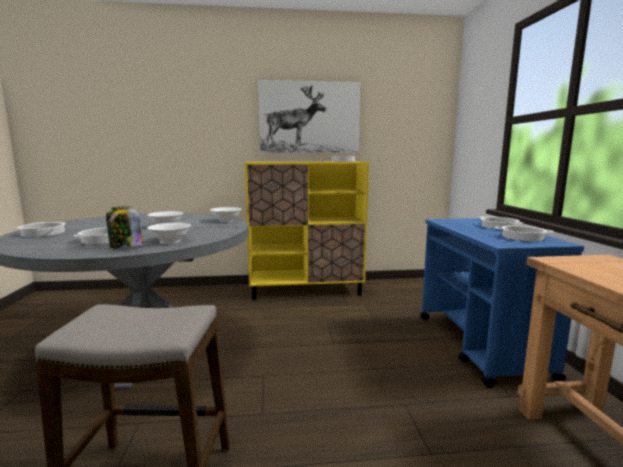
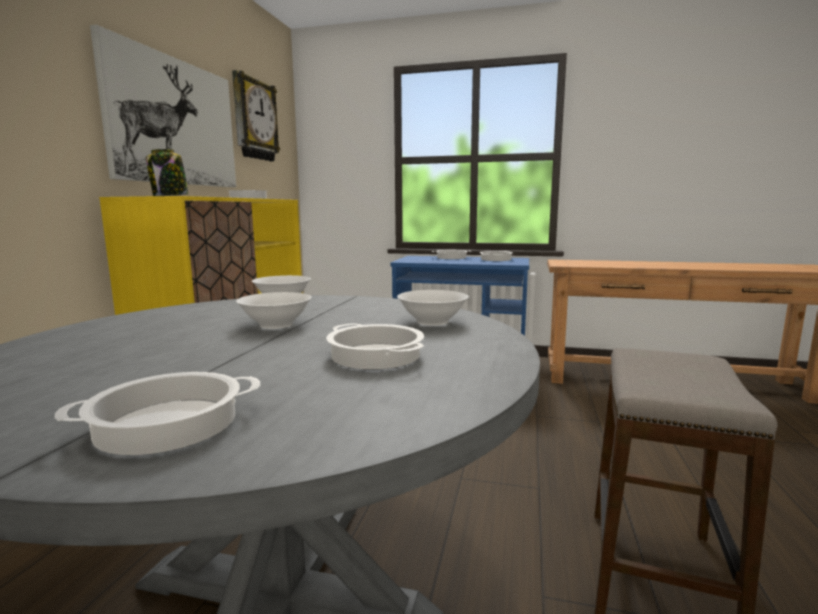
camera: 70 degrees left, 0 degrees up
jar [106,206,143,249] -> jar moved to [146,149,189,196]
none -> wall clock [232,70,280,161]

